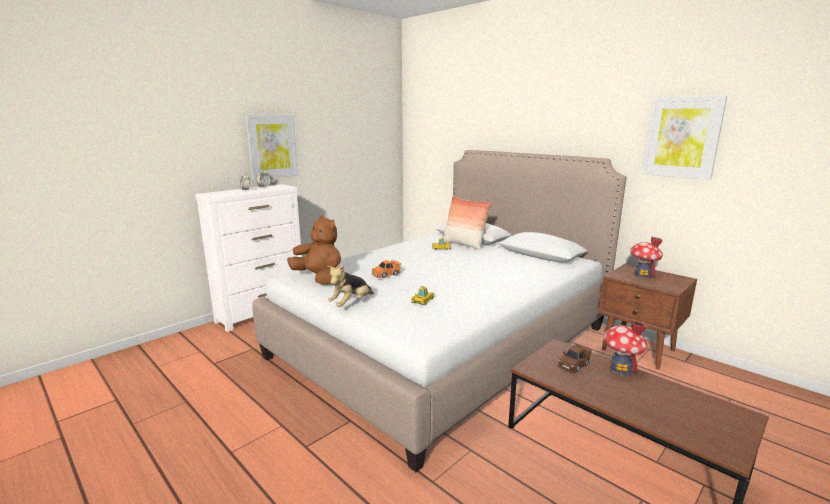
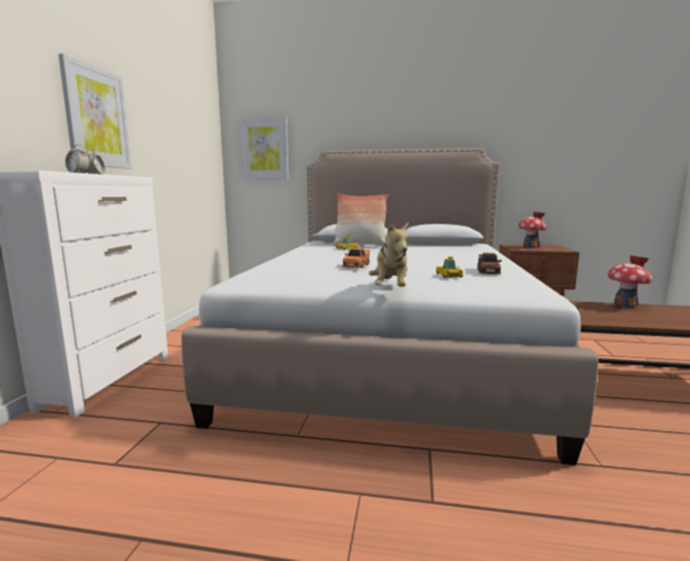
camera: 35 degrees left, 5 degrees down
brown plush toy [287,215,341,285] -> none
brown toy car [557,344,592,373] -> brown toy car moved to [477,253,502,274]
picture [642,96,727,180] -> picture moved to [240,117,288,179]

